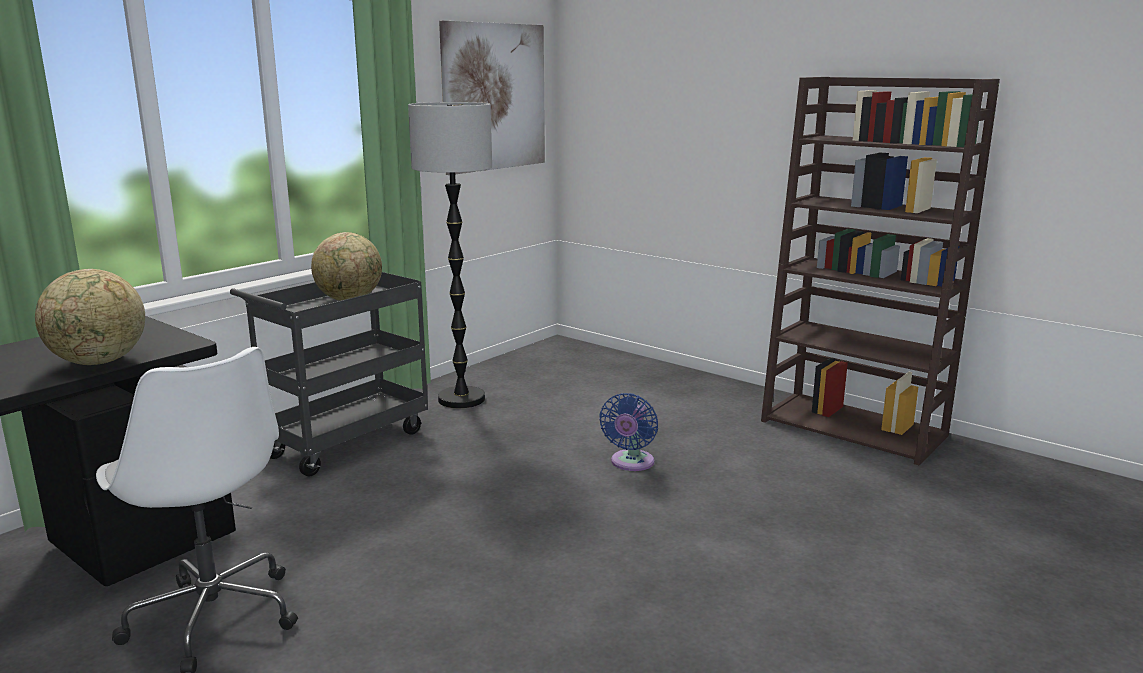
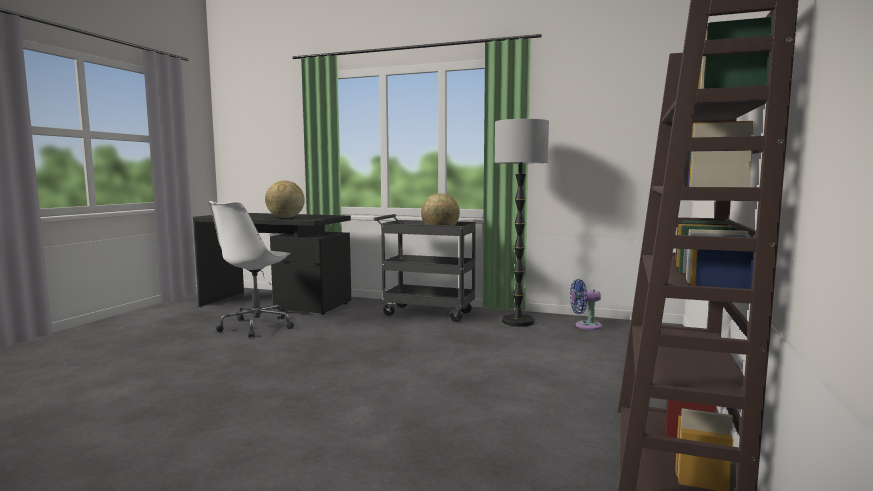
camera: 70 degrees right, 10 degrees down
picture [439,21,545,175] -> none
blue fan [599,393,658,471] -> blue fan moved to [570,279,602,330]

